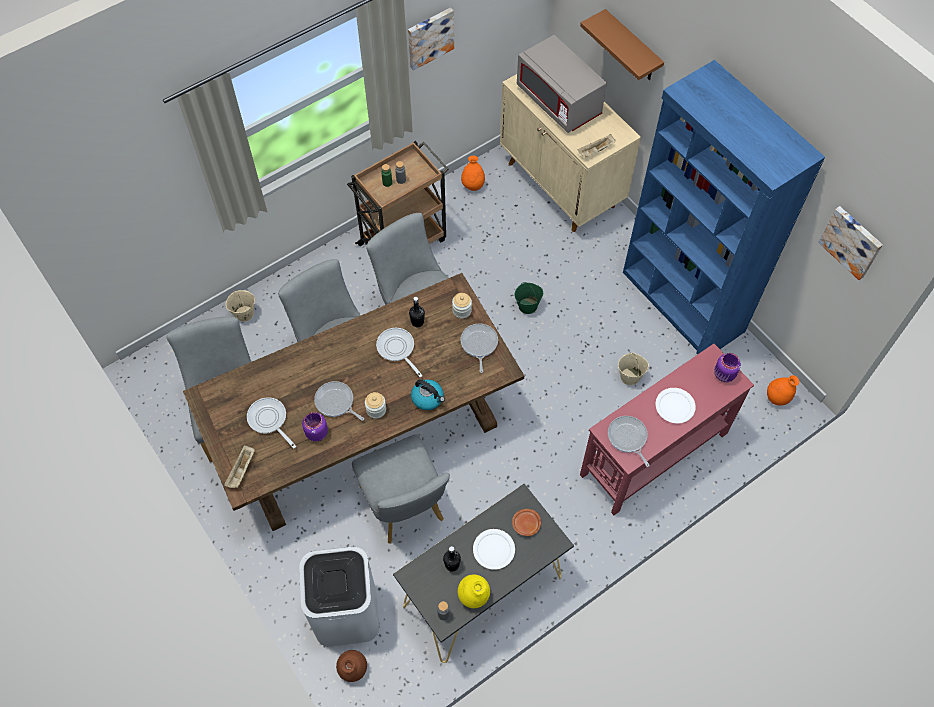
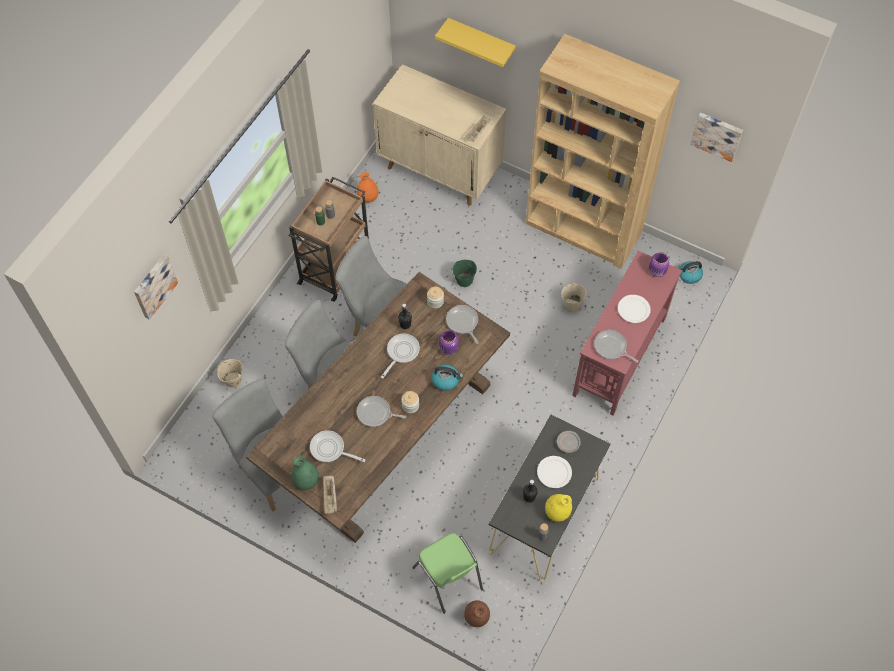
camera: 25 degrees left, 0 degrees up
white trash can [299,547,379,646] -> green chair [412,533,483,614]
purple jar [302,412,328,442] -> purple jar moved to [439,330,459,355]
grey chair [352,434,450,543] -> none
frying pan [376,328,423,377] -> frying pan turned 90 degrees clockwise [381,334,420,379]
picture [408,8,454,70] -> picture moved to [134,255,178,320]
brown plate [512,509,541,536] -> grey plate [557,431,581,453]
grey microwave [517,35,607,133] -> none
brown shelf [580,9,664,80] -> yellow shelf [435,18,516,67]
blue bookcase [623,60,825,355] -> brown bookcase [525,34,680,269]
orange vase [767,375,799,406] -> kettle [679,261,703,284]
none -> green vase [292,456,319,490]

